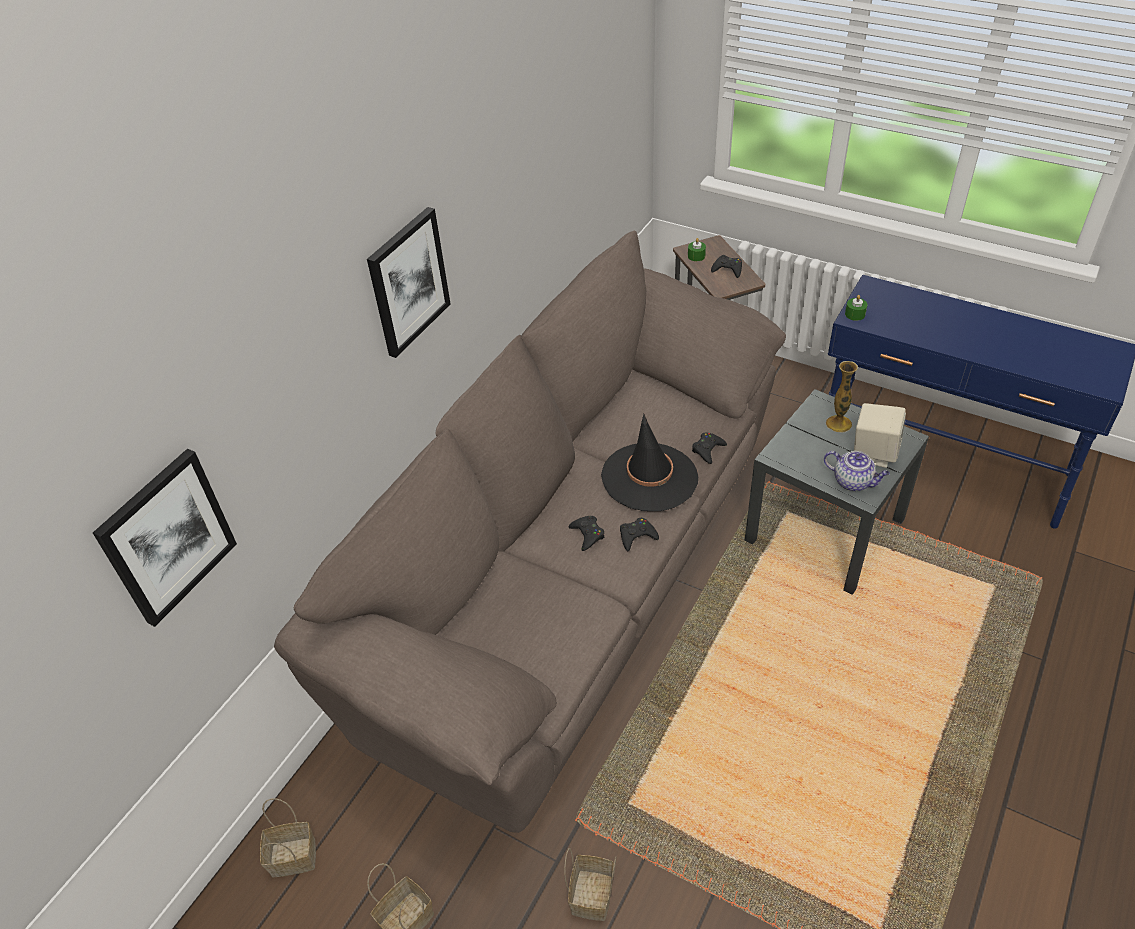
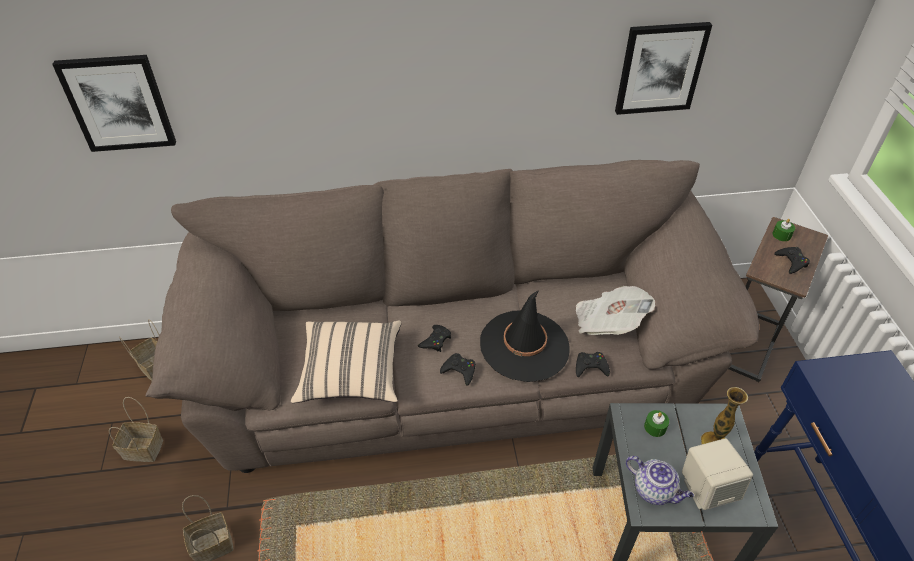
camera: 50 degrees right, 0 degrees up
picture [367,207,451,358] -> picture moved to [615,22,712,115]
teapot [824,451,890,491] -> teapot turned 45 degrees counterclockwise [626,456,694,505]
green candle [845,295,868,321] -> green candle moved to [644,410,669,437]
none -> beige pillow [291,320,401,403]
none -> newspaper [576,286,655,335]

